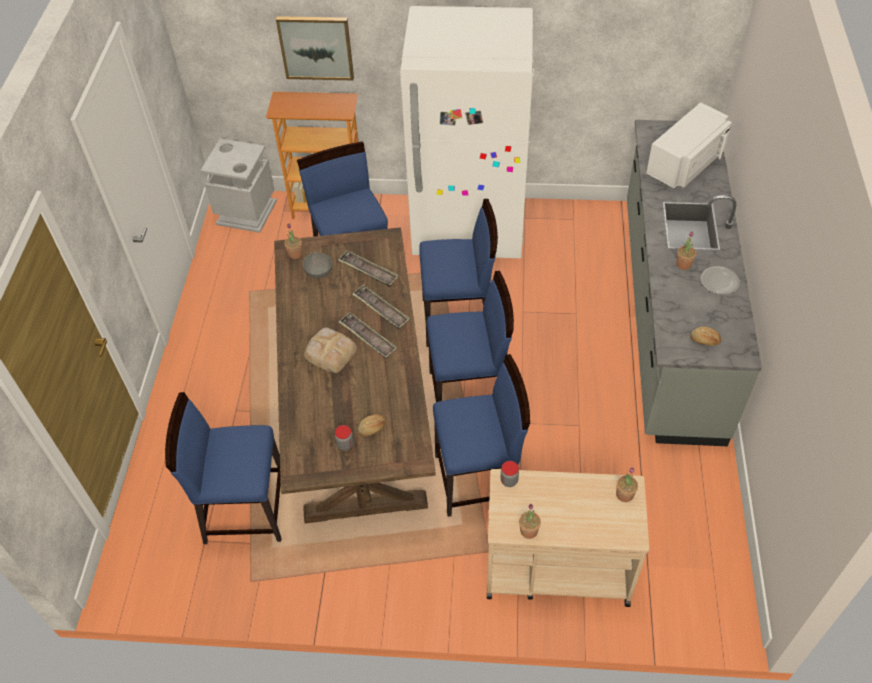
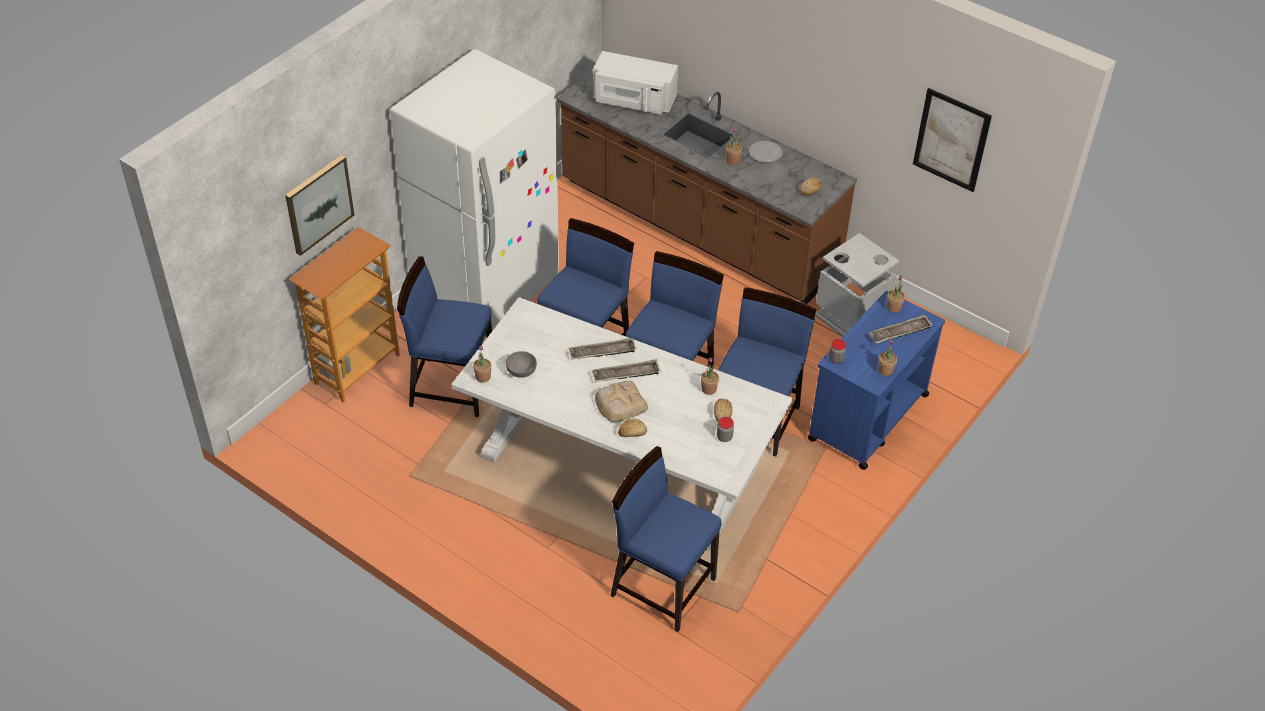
camera: 60 degrees left, 5 degrees down
blue chair [165,392,281,544] -> blue chair turned 90 degrees clockwise [610,446,722,632]
grey trash can [200,138,277,233] -> grey trash can moved to [815,233,900,336]
brown dining table [274,227,436,523] -> white dining table [451,297,792,551]
tray [338,250,399,287] -> tray moved to [869,314,932,344]
beige cart [487,469,649,607] -> blue cart [808,291,945,470]
grey counter [627,120,762,446] -> brown counter [557,71,857,304]
white microwave [646,102,732,188] -> white microwave turned 120 degrees clockwise [593,51,678,114]
none -> bread [618,419,647,437]
none -> potted plant [701,358,719,395]
none -> picture [913,88,992,192]

